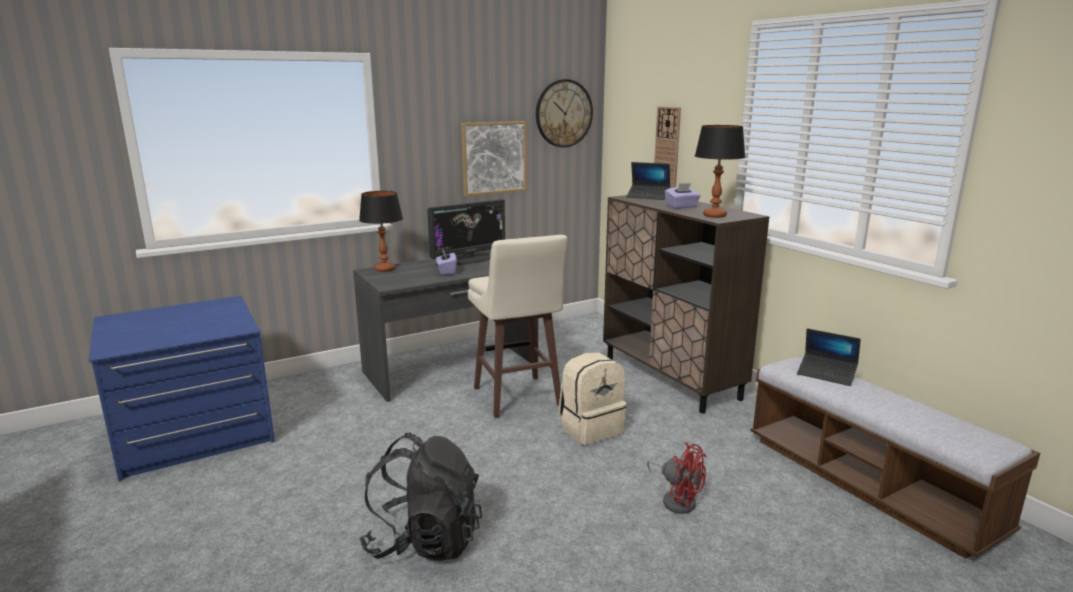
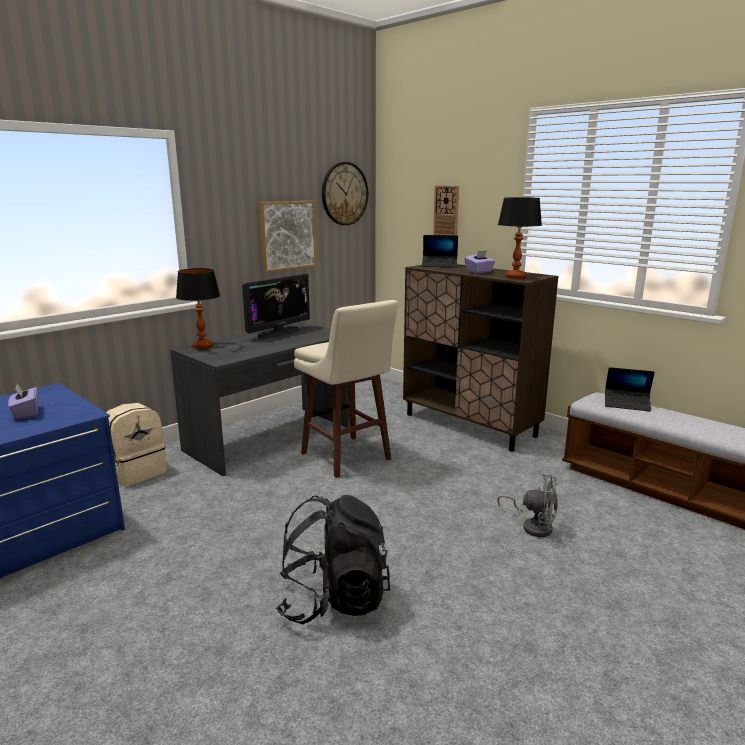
camera: 15 degrees left, 0 degrees up
purple tissue box [436,250,457,275] -> purple tissue box moved to [8,383,38,420]
beige backpack [559,352,626,445] -> beige backpack moved to [106,403,167,486]
red fan [647,442,707,514] -> grey fan [497,474,558,537]

